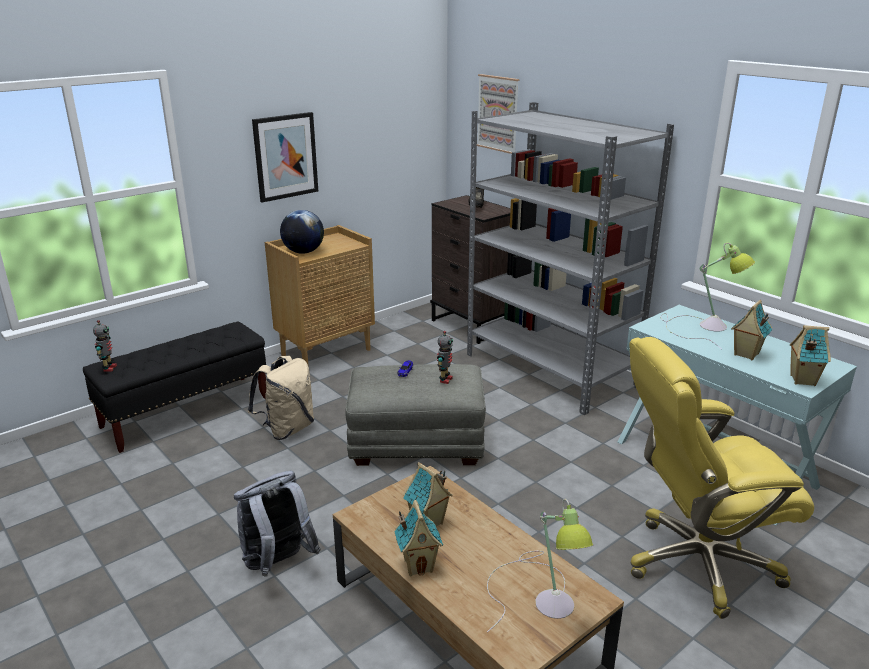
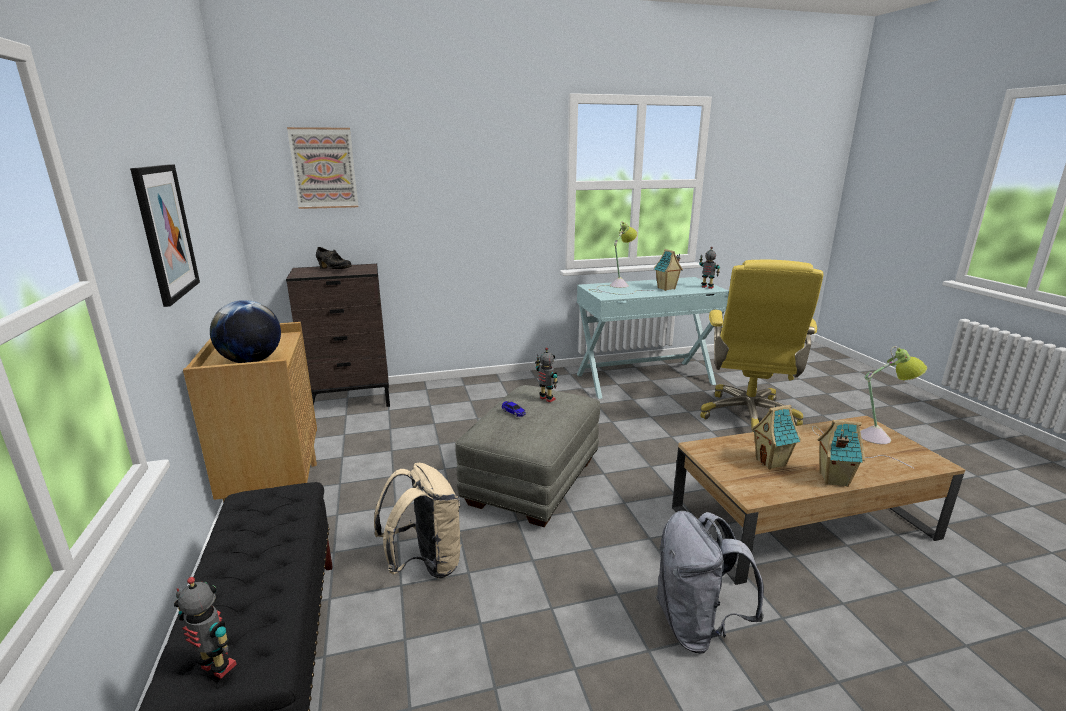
camera: 65 degrees left, 5 degrees down
grey bookcase [467,102,674,415] -> none
toy house [790,325,831,386] -> toy robot [699,247,720,289]

